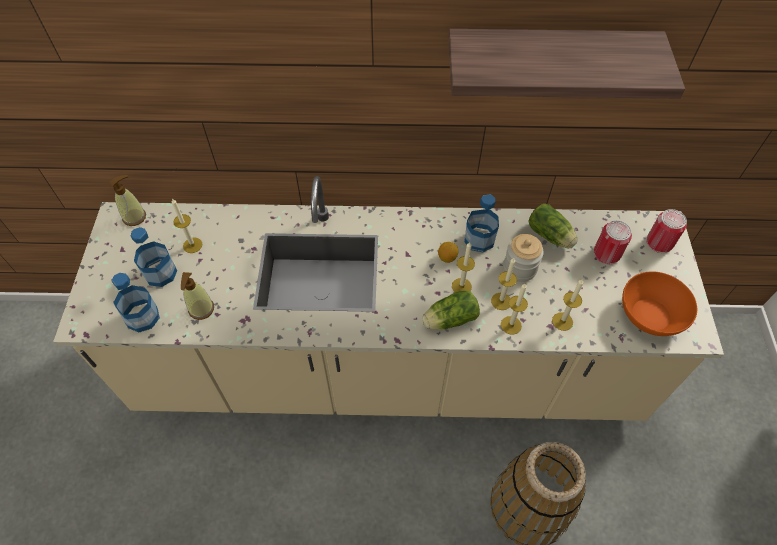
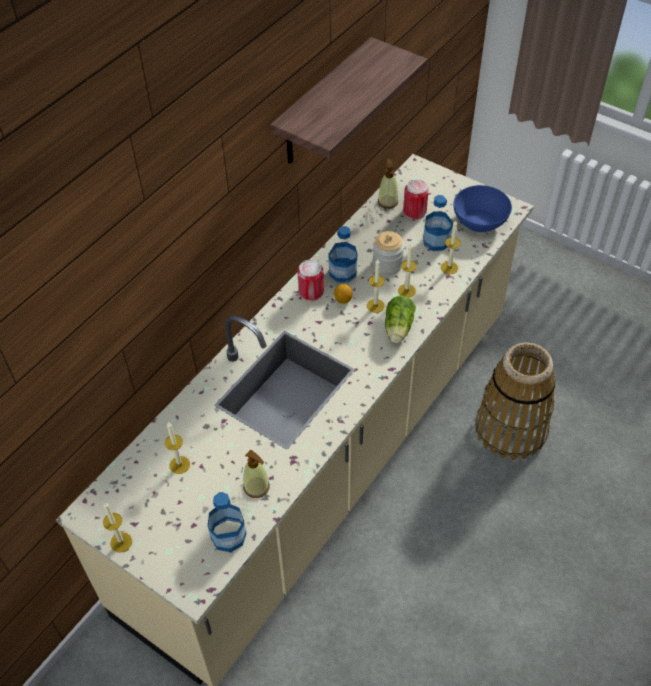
camera: 55 degrees left, 5 degrees down
soap dispenser [109,175,146,226] -> soap dispenser moved to [378,159,398,209]
bottle [131,227,177,287] -> bottle moved to [423,195,453,251]
candle [501,284,528,335] -> candle moved to [103,503,132,553]
lettuce [529,204,578,248] -> none
orange bowl [622,271,697,336] -> blue bowl [453,185,512,232]
can [646,209,687,253] -> can moved to [297,260,324,302]

